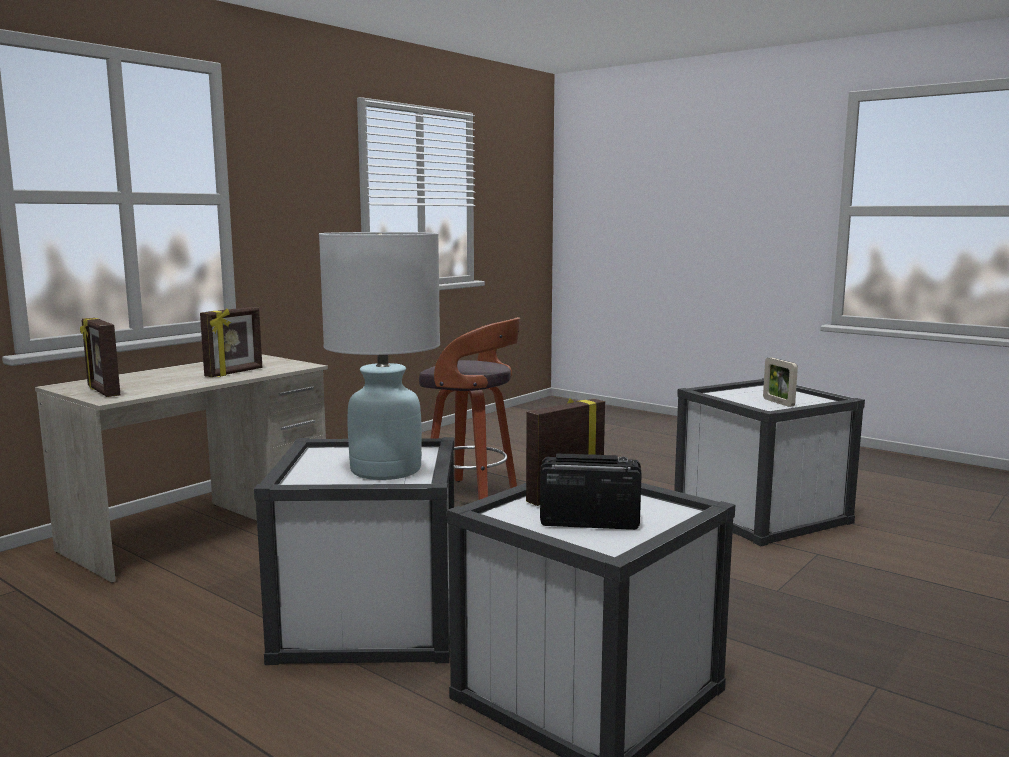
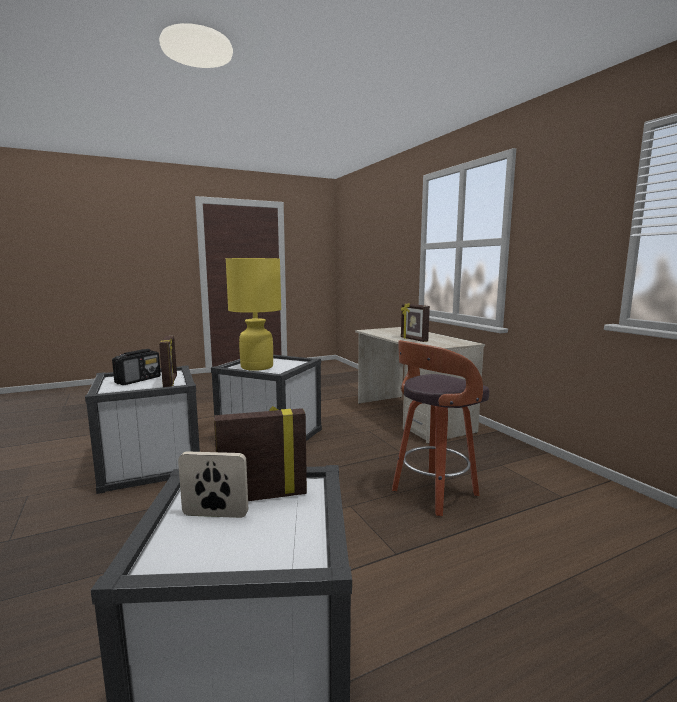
camera: 115 degrees right, 0 degrees up
picture frame [80,318,120,397] -> picture frame moved to [214,406,307,501]
white table lamp [319,232,440,480] -> yellow table lamp [226,258,281,371]

